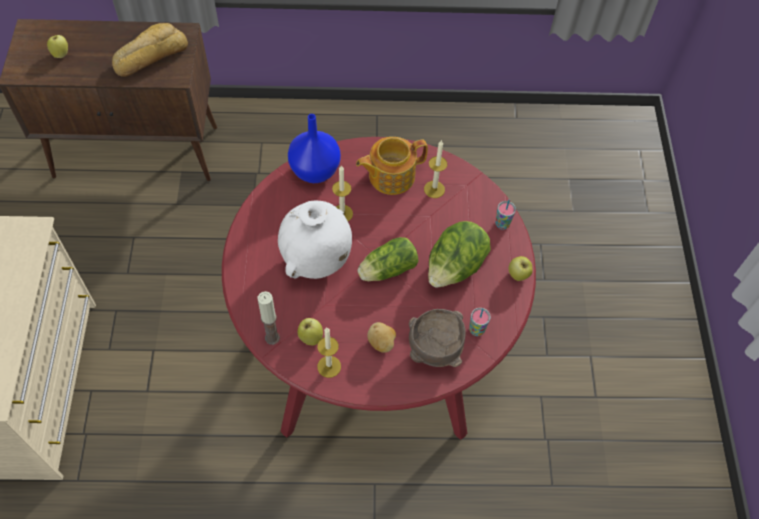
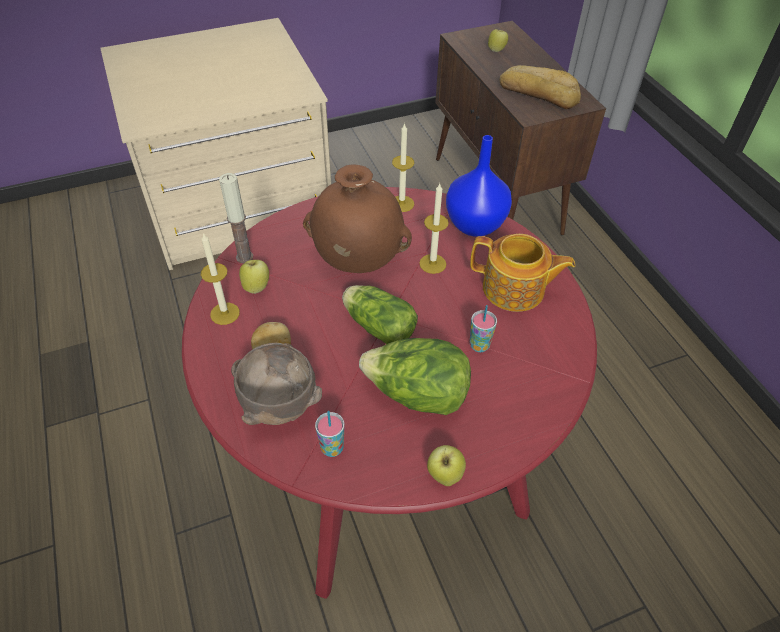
camera: 70 degrees right, 10 degrees down
white vase [278,201,352,279] -> brown vase [303,164,412,273]
teapot [356,137,428,195] -> teapot turned 150 degrees clockwise [470,234,575,312]
candle [424,140,447,198] -> candle moved to [392,123,414,212]
cup [495,200,516,230] -> cup moved to [470,305,497,352]

